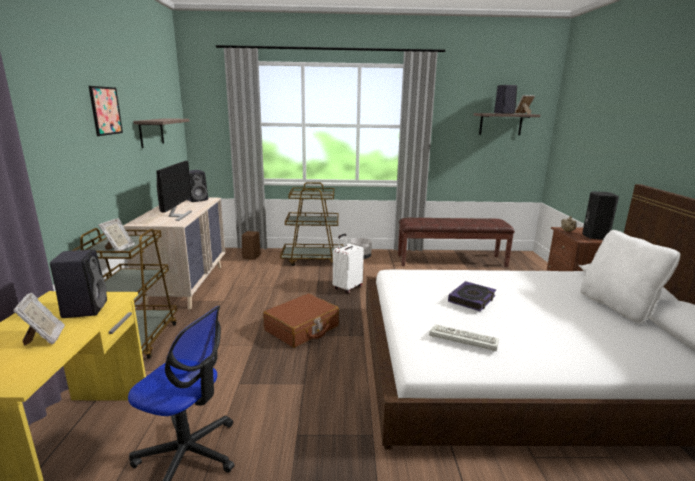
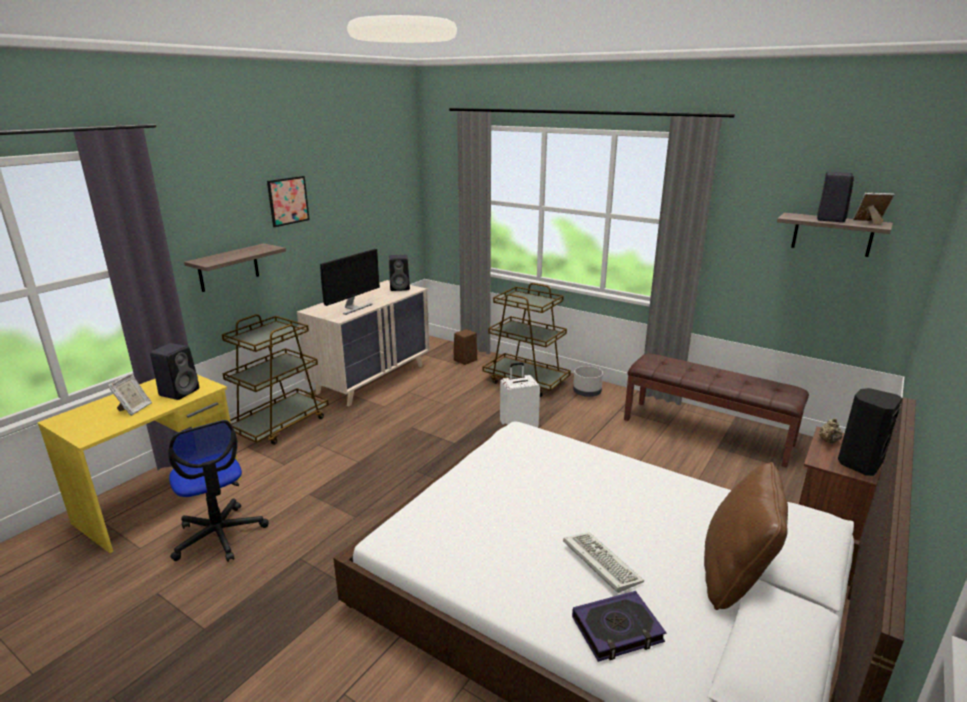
camera: 35 degrees right, 5 degrees up
picture frame [98,218,135,251] -> none
shelf [133,118,190,148] -> shelf moved to [184,243,286,292]
brown suitcase [263,293,339,348] -> none
keyboard [429,324,499,352] -> keyboard moved to [563,532,644,593]
book [448,281,496,311] -> book moved to [572,591,666,662]
white pillow [580,230,680,324] -> brown pillow [704,462,788,610]

